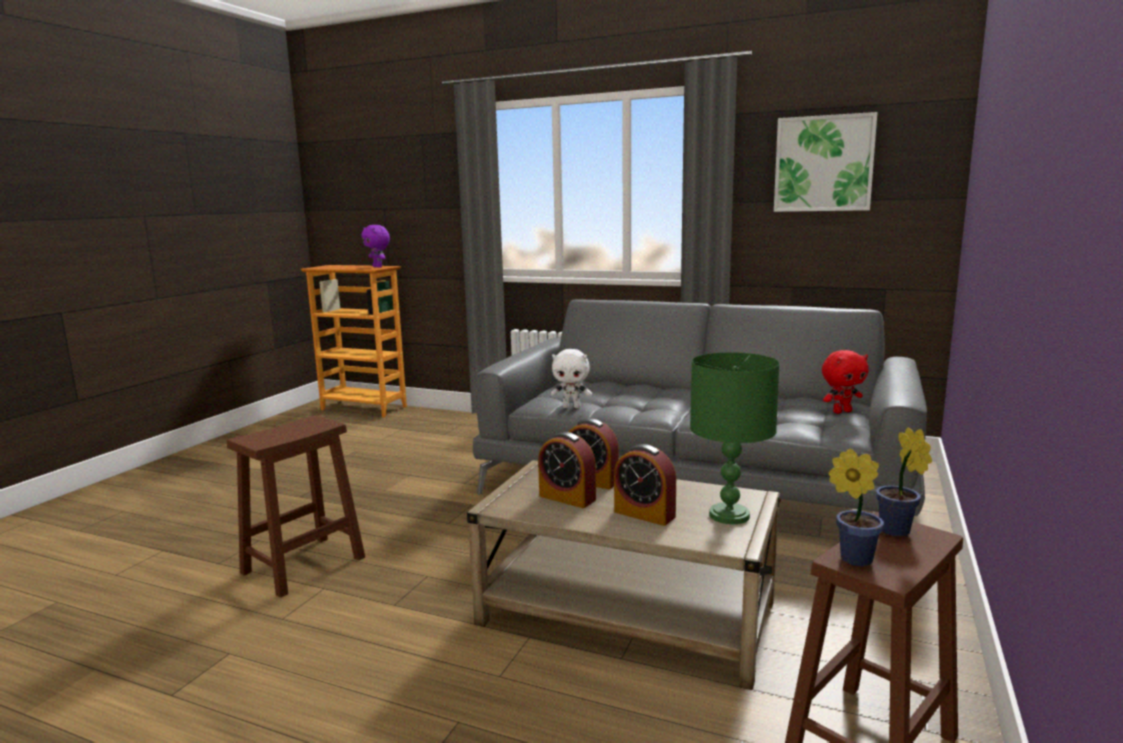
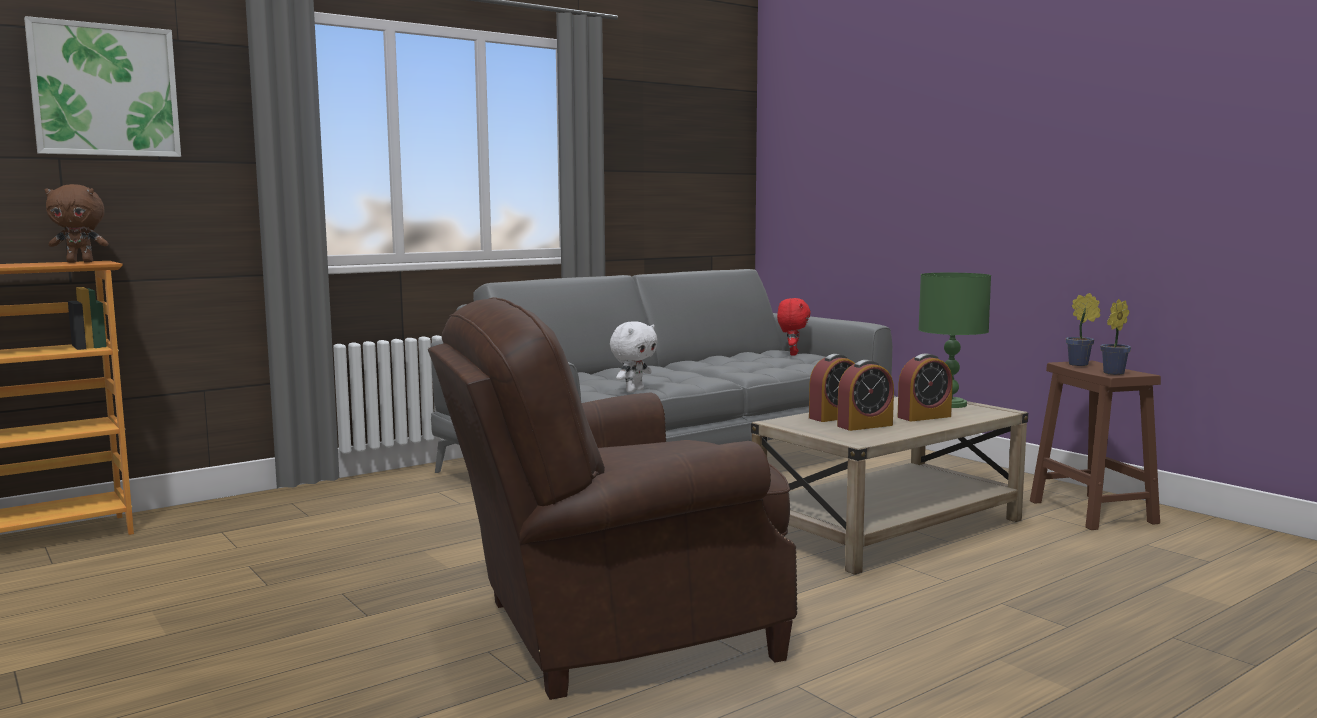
camera: 60 degrees left, 5 degrees down
brown stool [227,415,365,598] -> brown armchair [428,297,797,700]
purple plush toy [361,225,390,268] -> brown plush toy [45,184,109,263]
picture [774,112,878,212] -> picture moved to [24,16,181,157]

